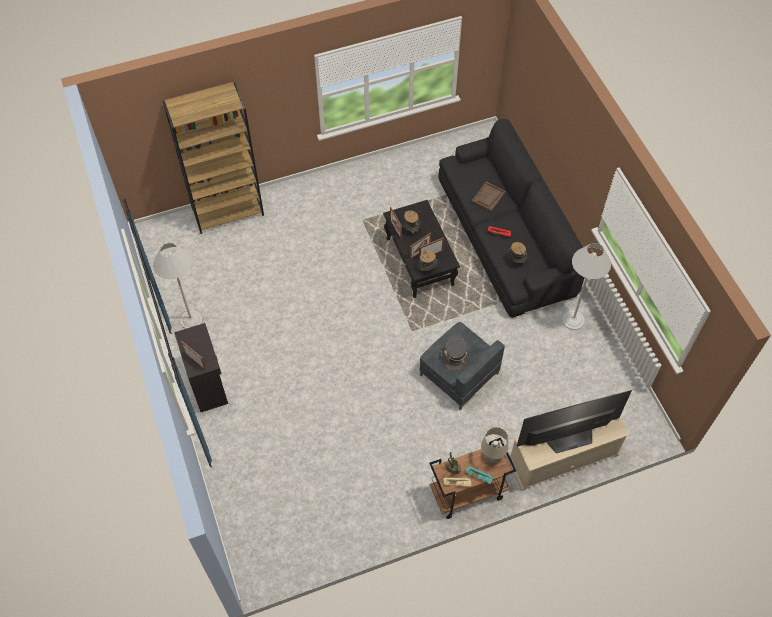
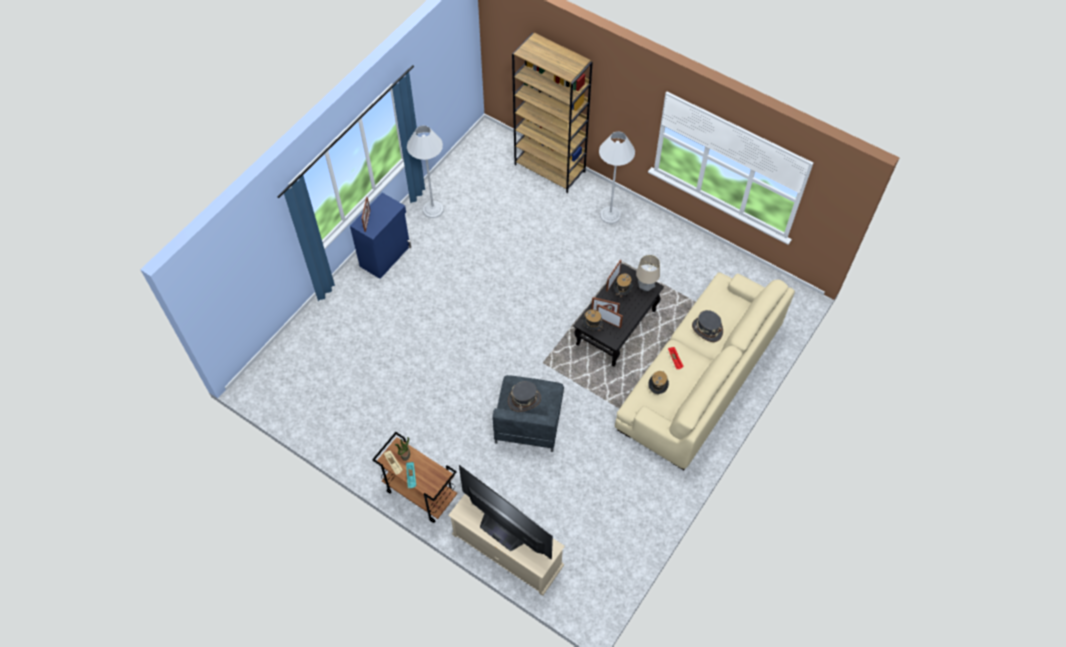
camera: 55 degrees right, 0 degrees up
black cabinet [174,323,228,412] -> blue cabinet [350,193,411,279]
black sofa [438,119,585,318] -> beige sofa [615,272,795,470]
brown tray [472,182,506,212] -> grey hat [692,310,723,342]
table lamp [481,427,508,464] -> table lamp moved to [636,255,660,291]
white floor lamp [562,243,611,330] -> white floor lamp moved to [599,131,635,224]

